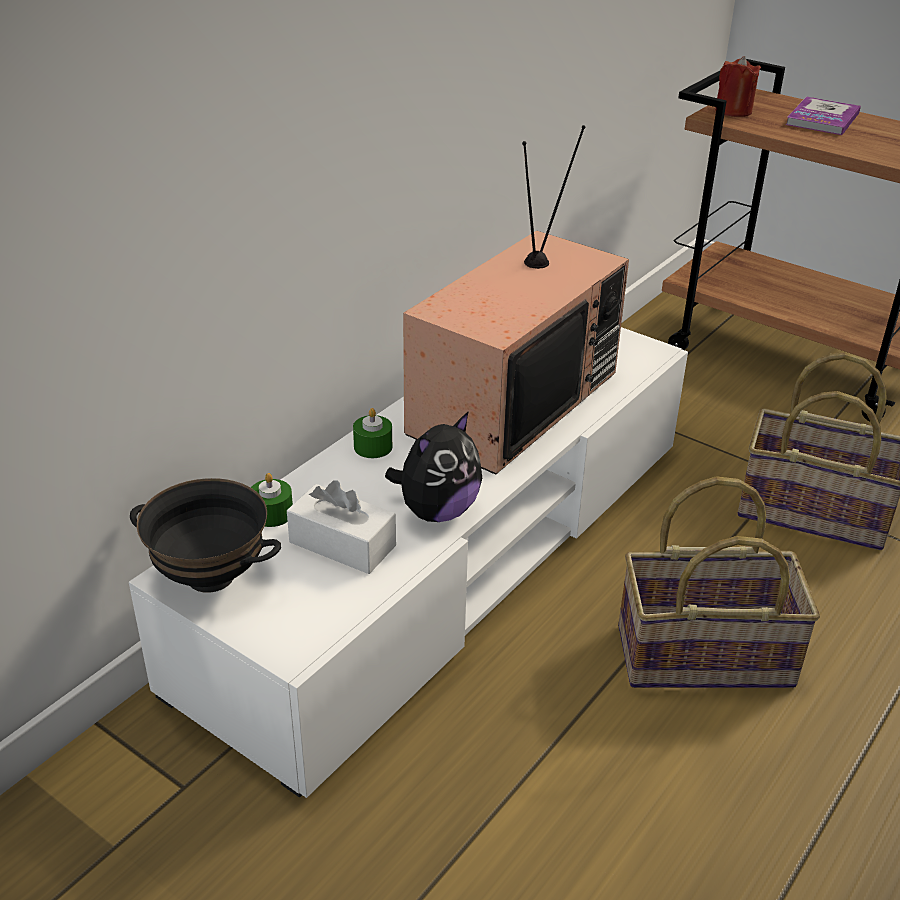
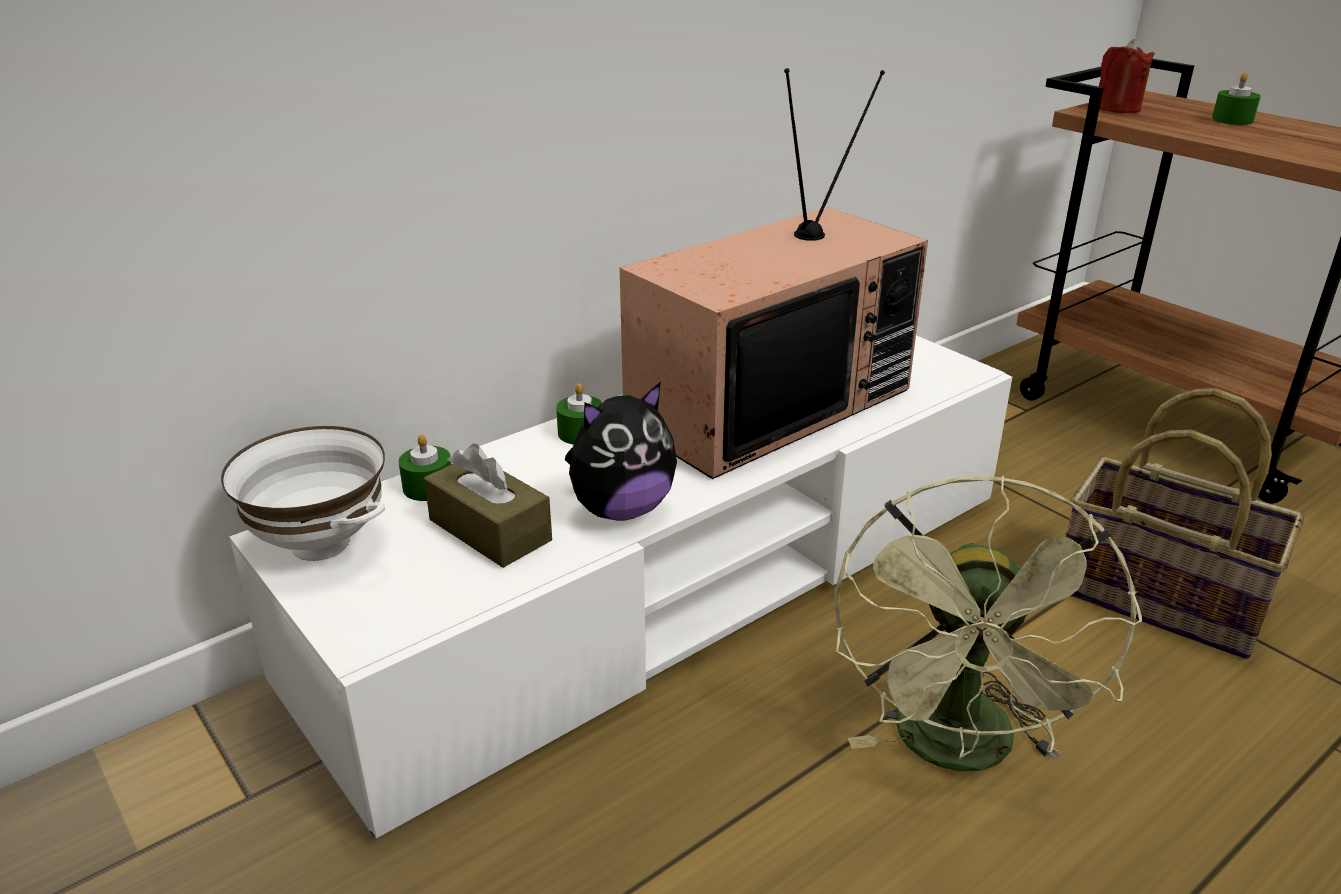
camera: 15 degrees right, 5 degrees down
black bowl [130,478,281,593] -> white bowl [221,426,385,561]
white tissue box [287,480,396,574] -> brown tissue box [424,444,552,568]
basket [618,476,820,688] -> green fan [835,476,1142,771]
book [786,96,861,135] -> green candle [1212,72,1261,125]

